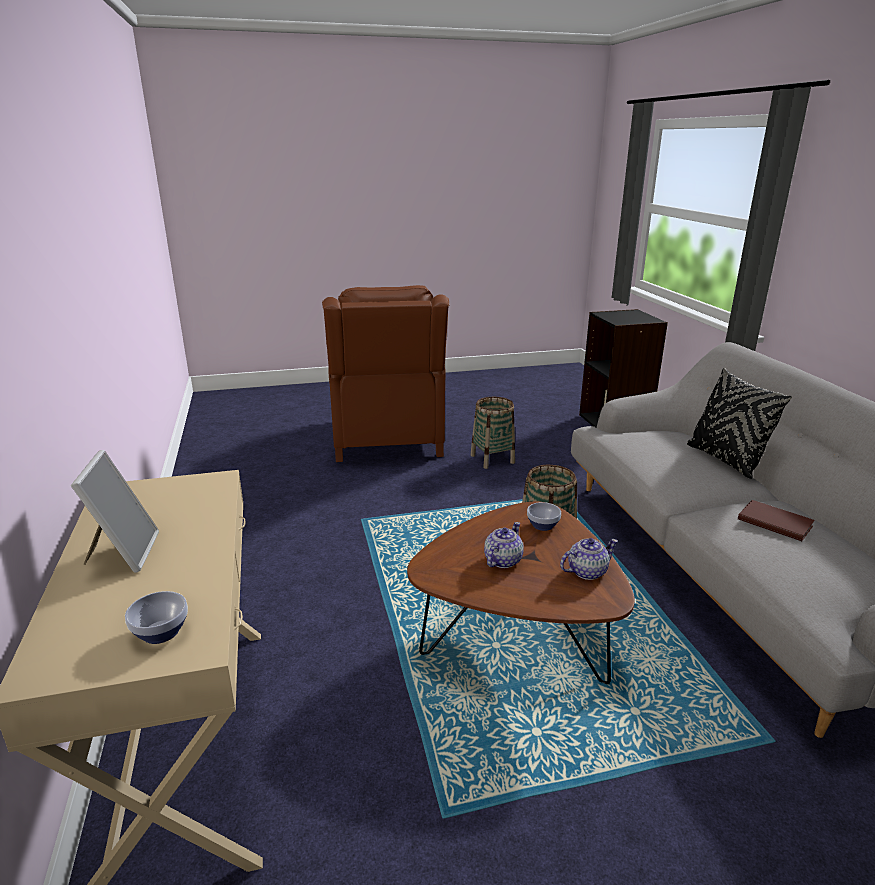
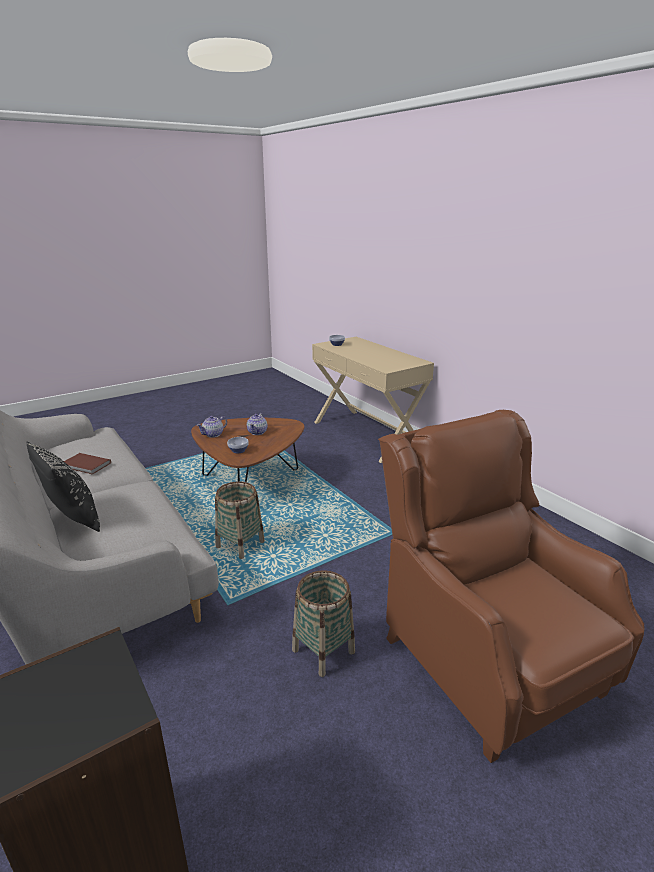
camera: 160 degrees right, 0 degrees up
picture frame [71,450,159,573] -> none

